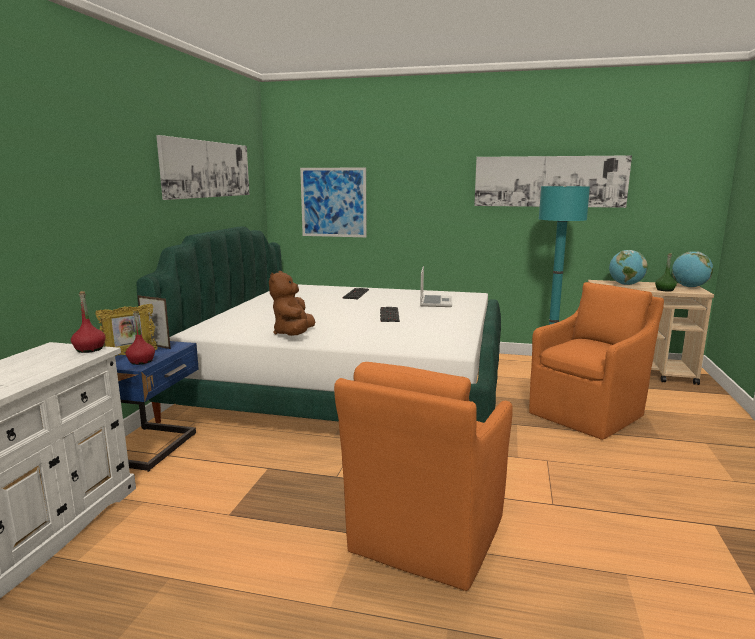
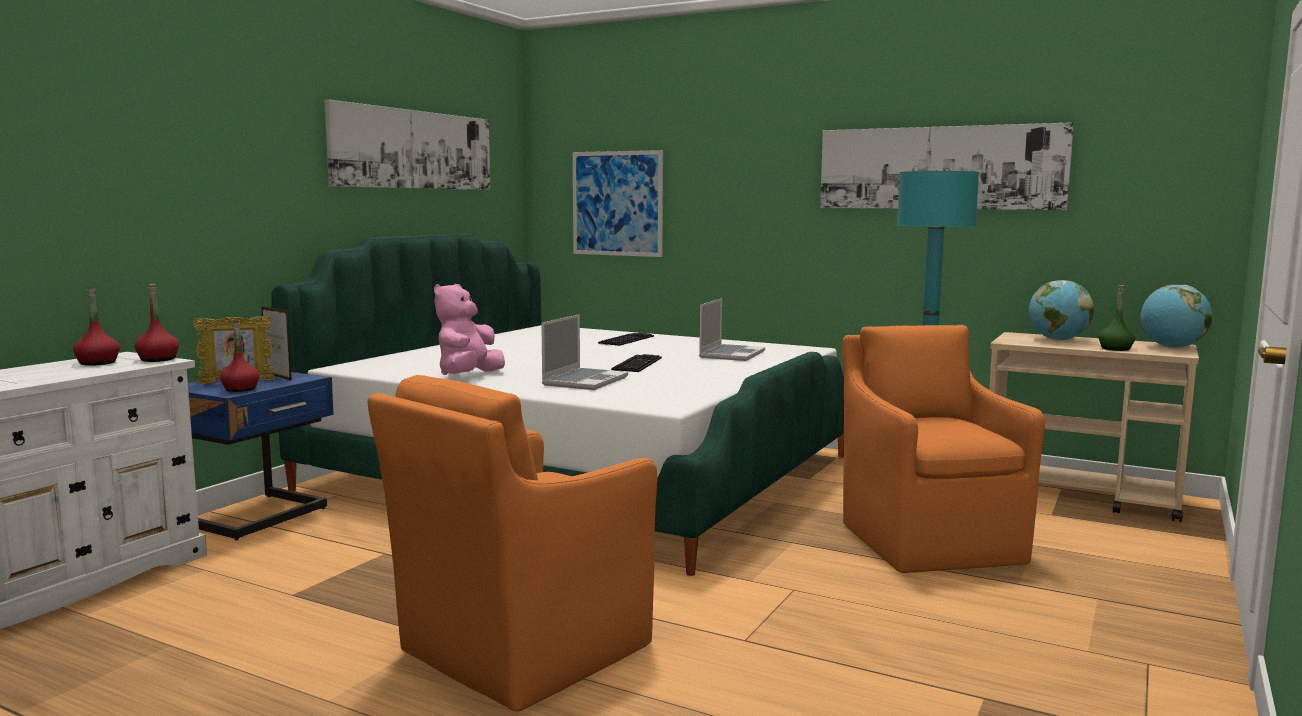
camera: 15 degrees right, 5 degrees down
brown plush toy [269,271,315,336] -> pink plush toy [434,284,505,375]
orange armchair [529,282,664,440] -> orange armchair turned 75 degrees counterclockwise [842,325,1045,573]
none -> red bottle [73,286,120,366]
none -> laptop [541,314,628,390]

